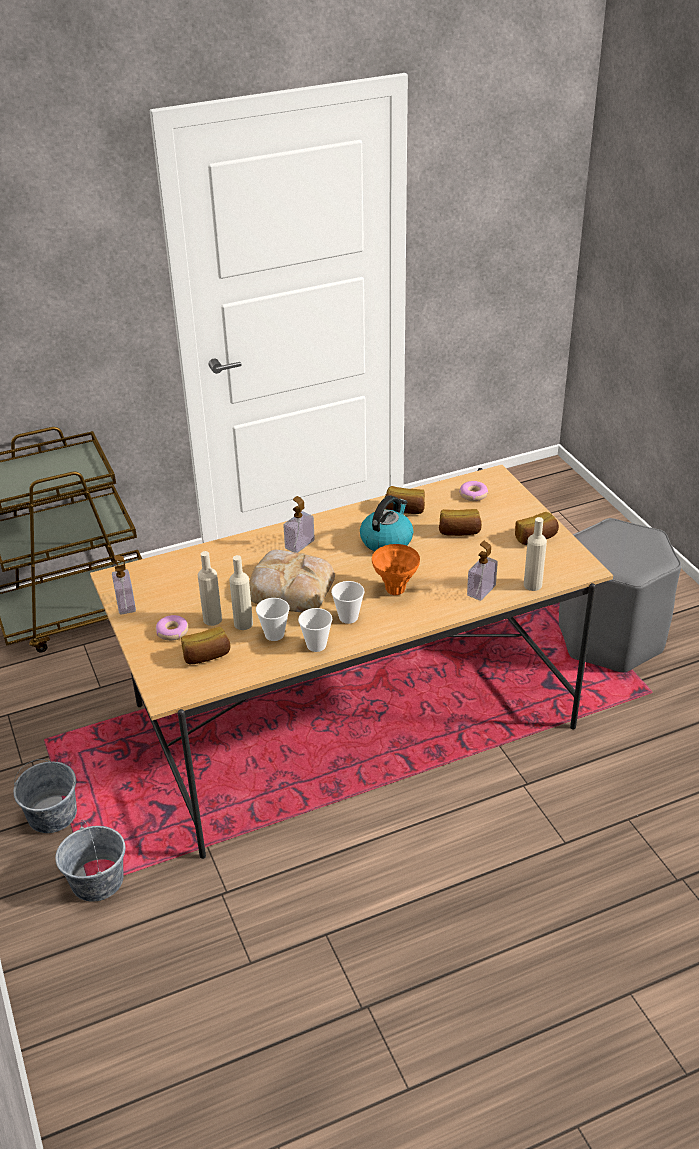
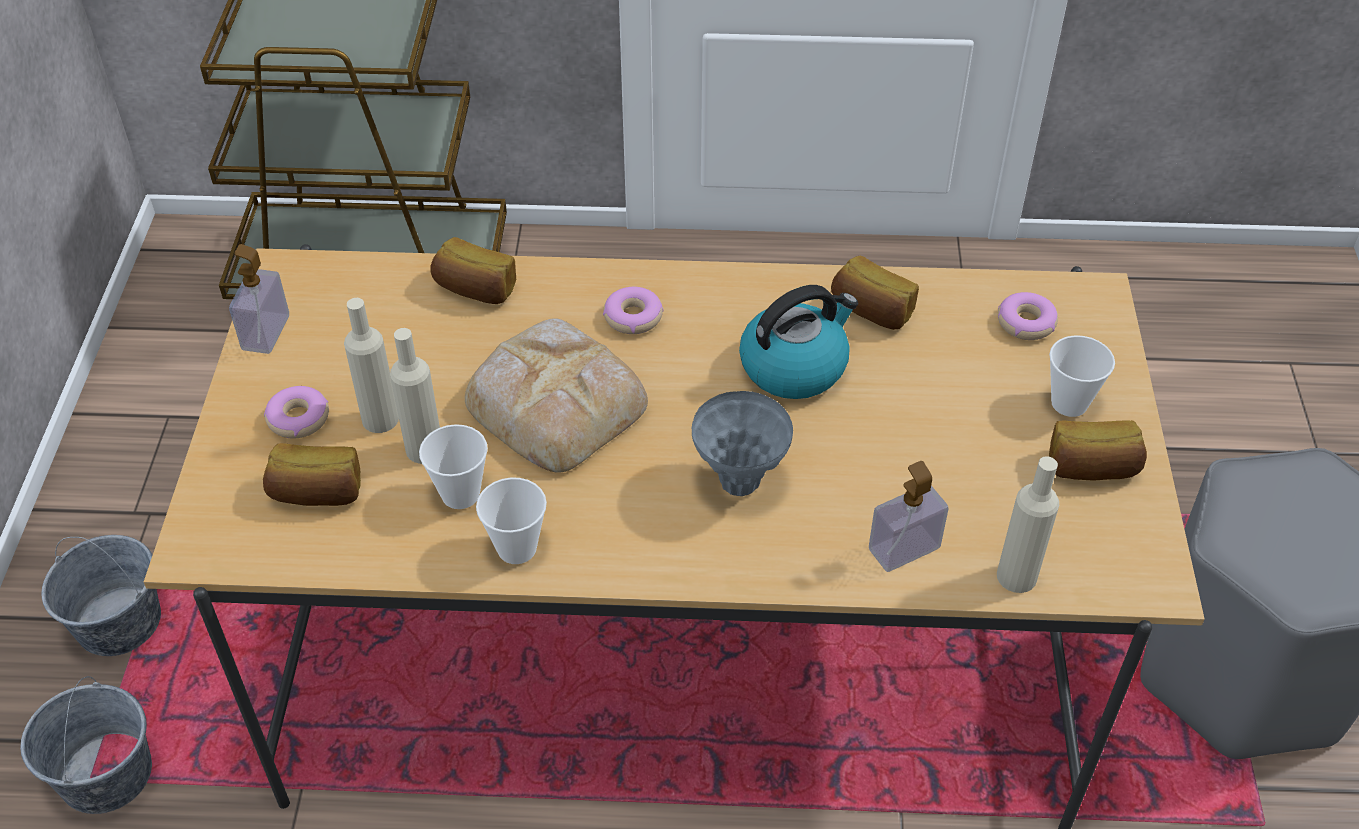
camera: 25 degrees right, 10 degrees up
soap dispenser [283,496,315,553] -> donut [603,287,663,334]
cup [331,581,365,624] -> cup moved to [1049,335,1115,417]
orange vase [372,544,420,595] -> grey vase [692,391,793,496]
bread [439,509,482,536] -> bread moved to [430,237,516,304]

